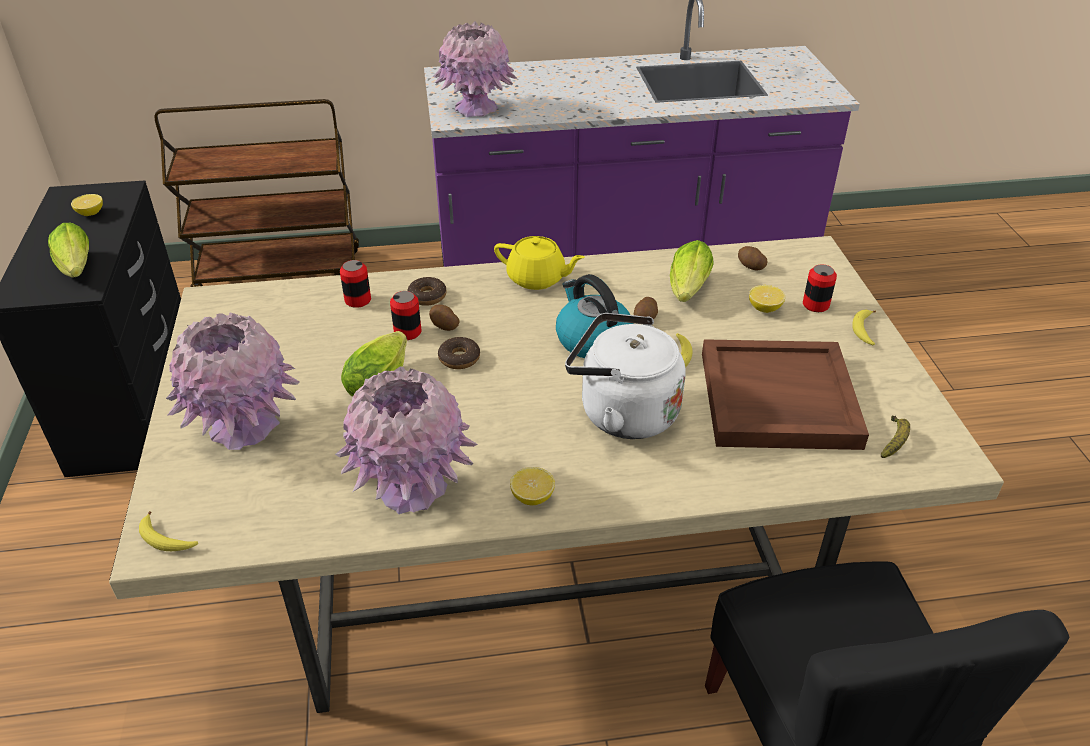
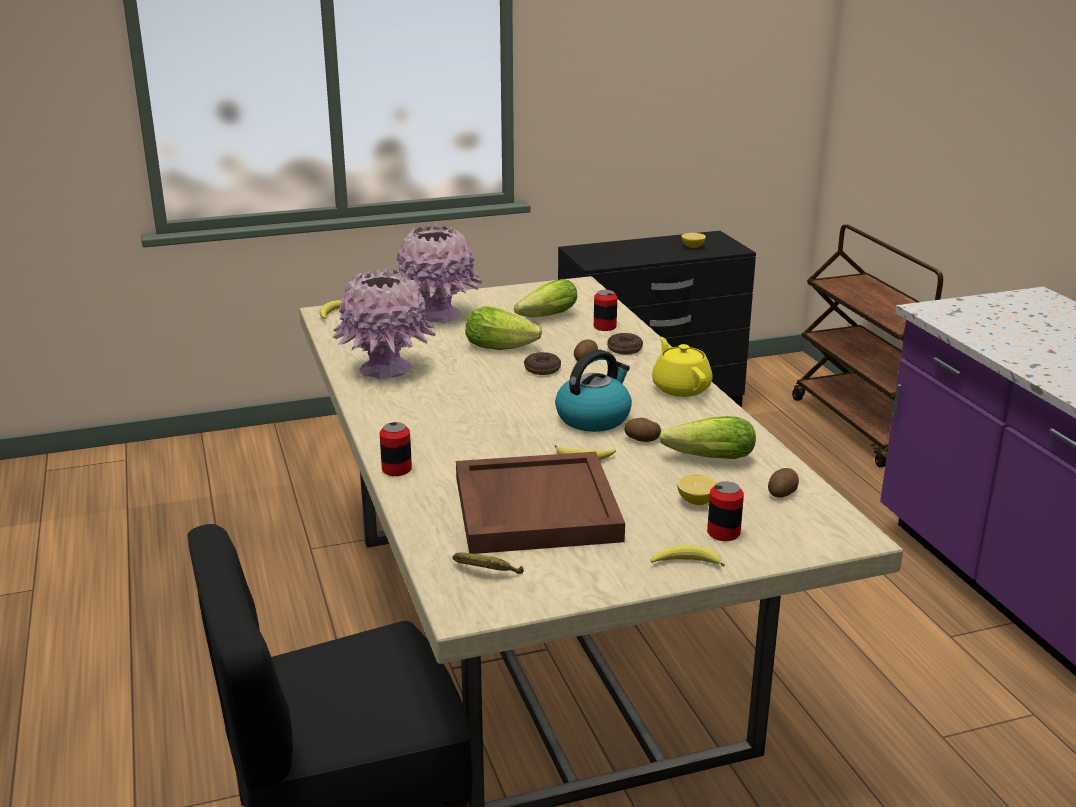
camera: 80 degrees right, 15 degrees down
lettuce [48,223,89,278] -> lettuce moved to [514,279,577,317]
can [390,291,422,340] -> can moved to [380,422,412,476]
pink vase [433,21,517,117] -> none
yellow teapot [494,236,585,290] -> yellow teapot turned 150 degrees clockwise [652,337,713,397]
lemon [510,467,555,505] -> none
white kettle [565,313,686,439] -> none

